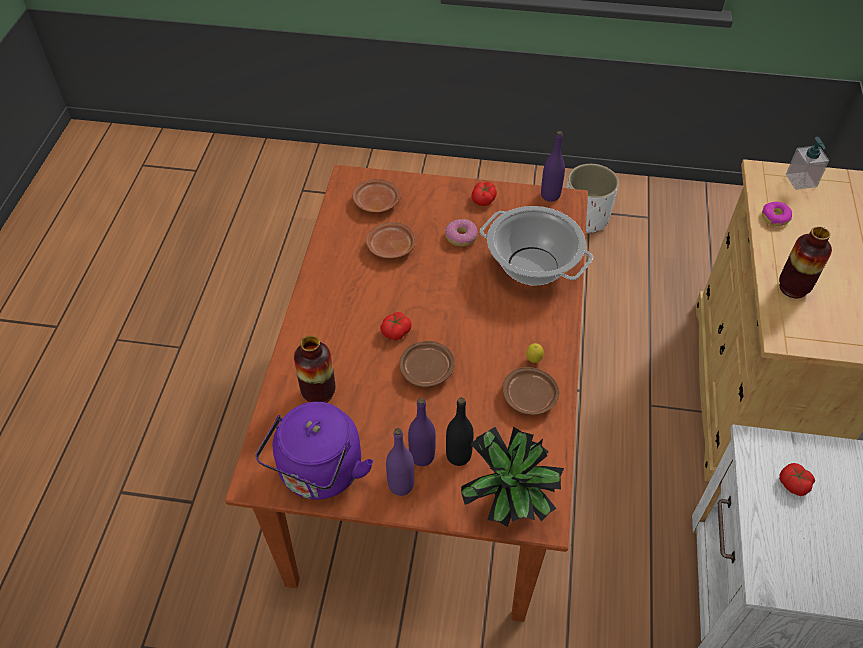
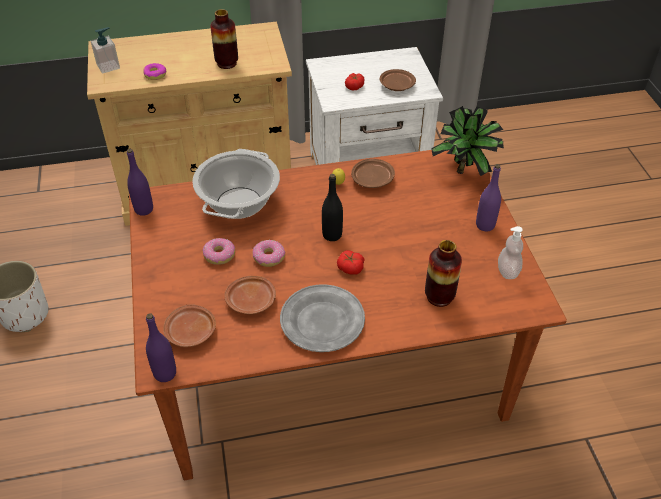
camera: 110 degrees left, 5 degrees down
purple kettle [255,402,374,500] -> soap dispenser [498,226,523,279]
brown plate [399,341,455,387] -> brown plate moved to [380,69,416,91]
purple bottle [408,398,436,466] -> purple bottle moved to [146,313,176,382]
black bottle [446,397,474,466] -> black bottle moved to [322,174,343,241]
tomato [471,182,497,206] -> none
none -> donut [252,240,286,267]
none -> grey plate [280,284,365,352]

